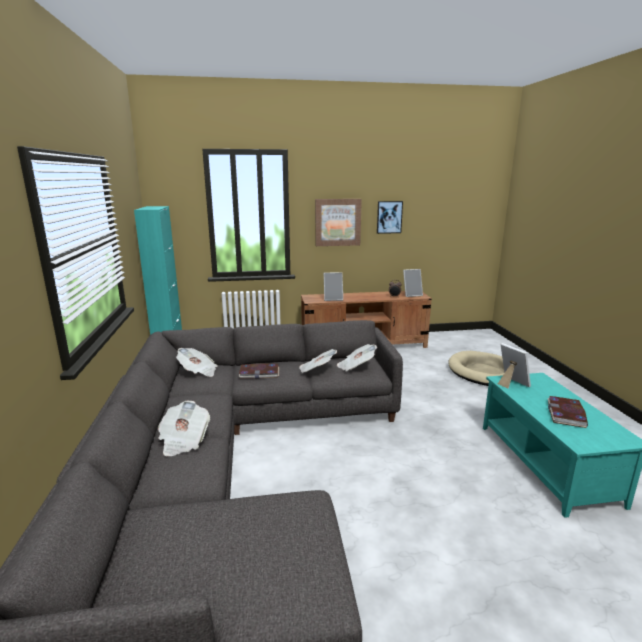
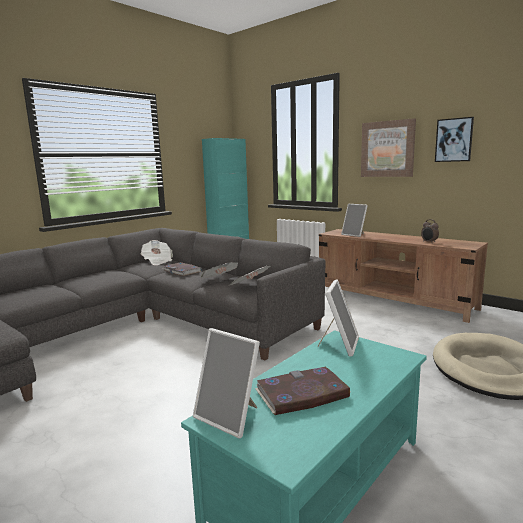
camera: 50 degrees right, 5 degrees down
newspaper [158,401,210,456] -> none
picture frame [403,269,423,297] -> picture frame moved to [193,328,260,438]

